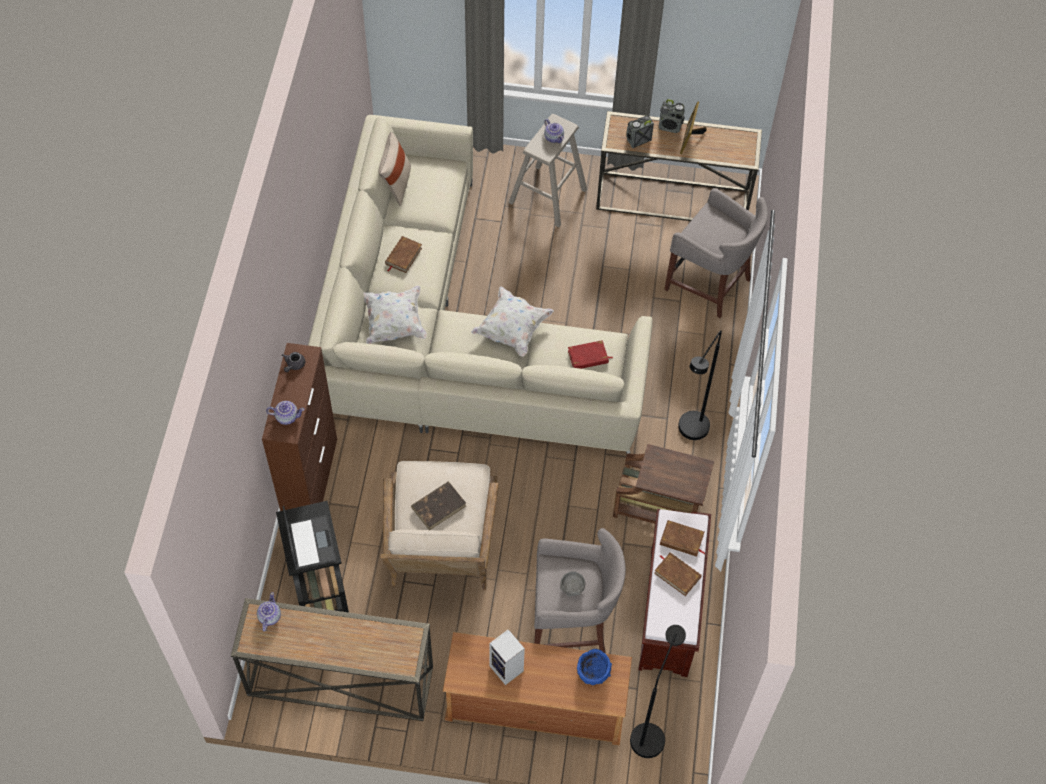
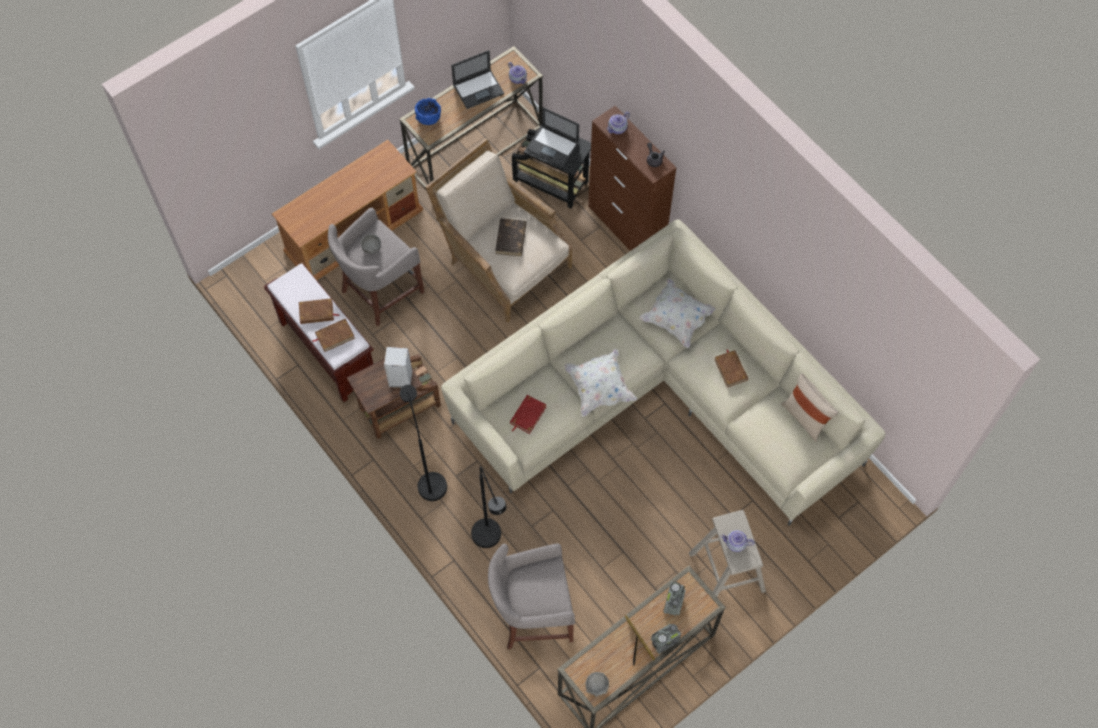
camera: 135 degrees right, 5 degrees up
speaker [489,629,525,685] -> speaker moved to [384,347,412,388]
blue bowl [577,649,612,685] -> blue bowl moved to [415,98,441,125]
black floor lamp [630,625,686,758] -> black floor lamp moved to [471,466,506,548]
none -> laptop [451,50,504,109]
none -> grey bowl [586,672,609,697]

